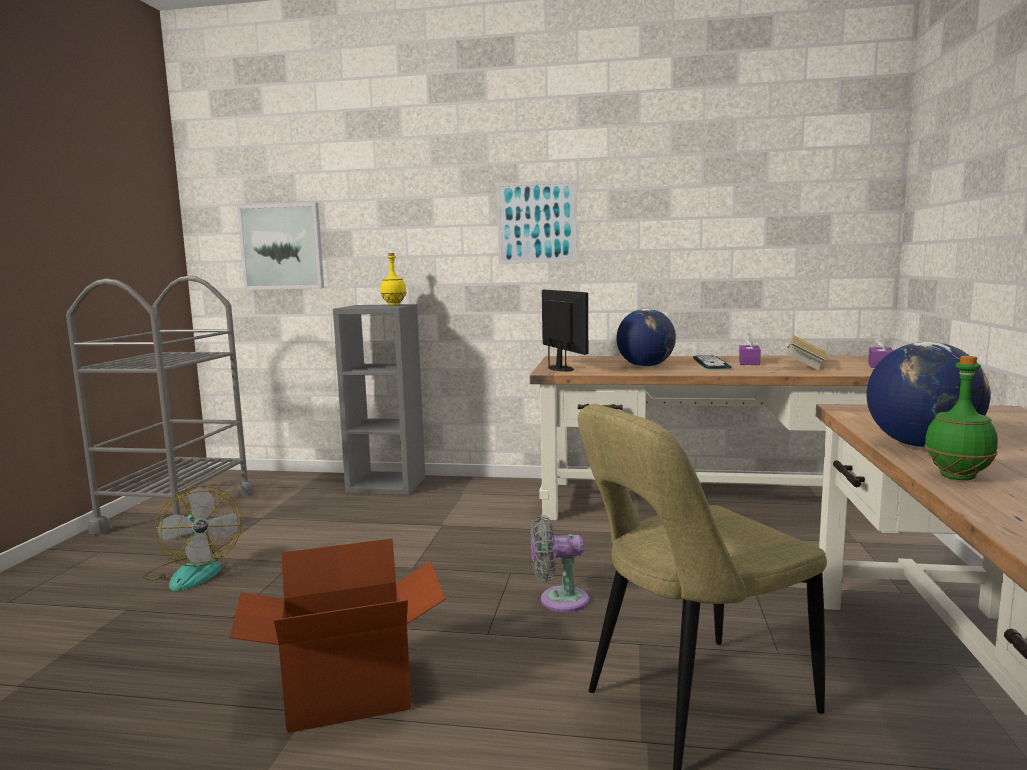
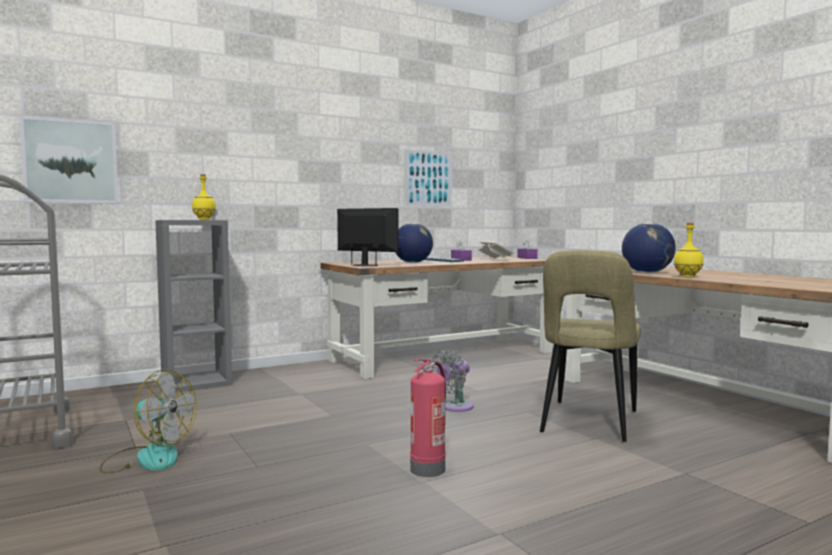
camera: 40 degrees left, 5 degrees down
cardboard box [230,539,446,733] -> fire extinguisher [410,359,446,477]
picture [497,180,577,264] -> picture moved to [405,149,452,207]
green bottle [924,356,998,480] -> yellow bottle [674,223,704,277]

